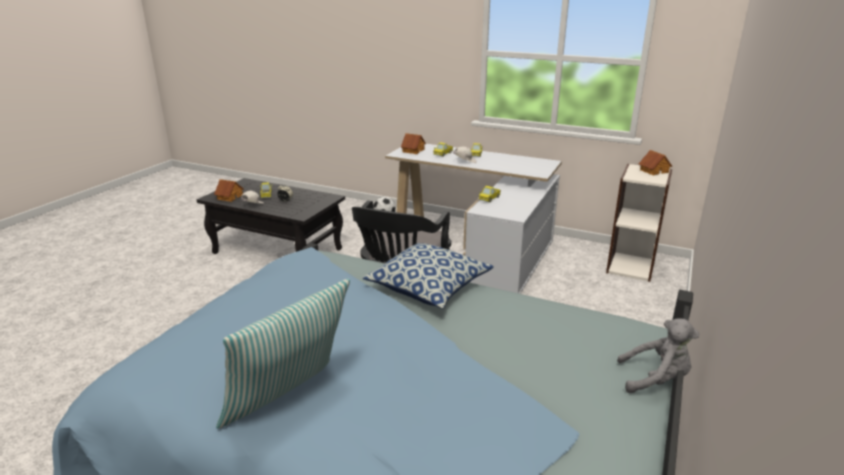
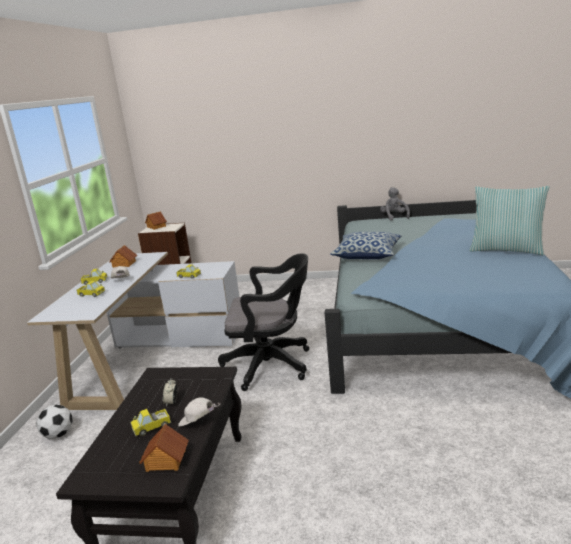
camera: 105 degrees left, 5 degrees down
toy house [401,133,426,154] -> toy house moved to [109,245,137,268]

